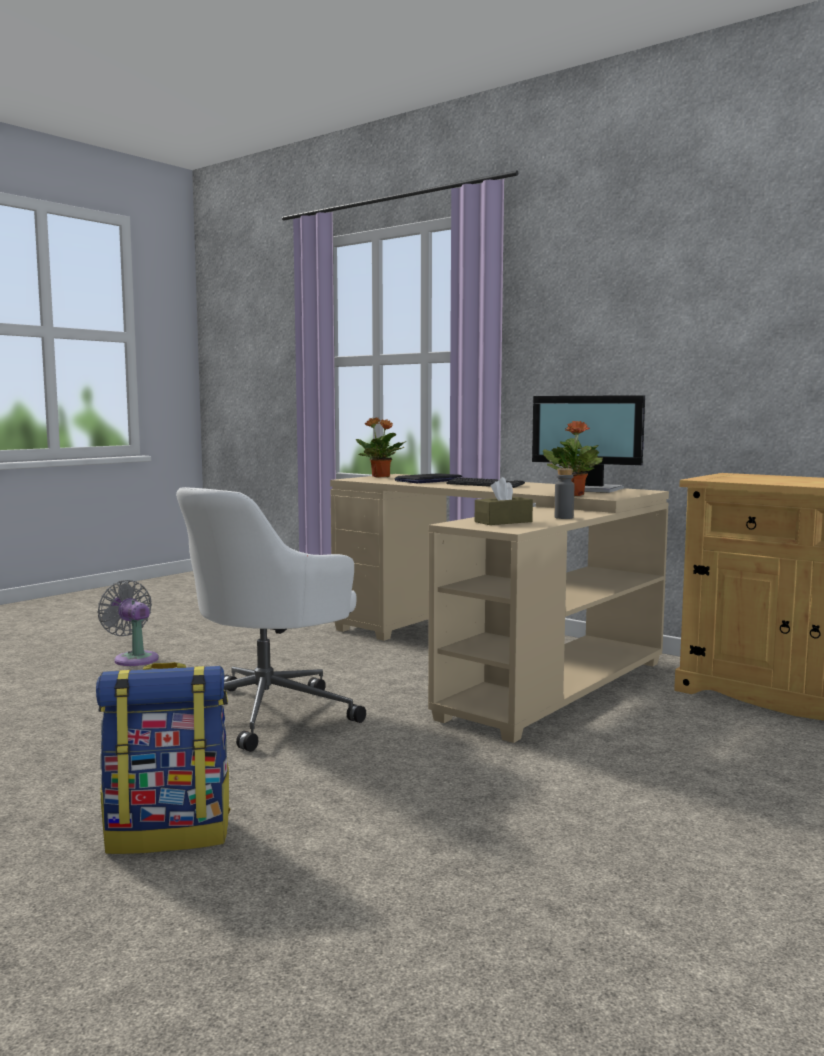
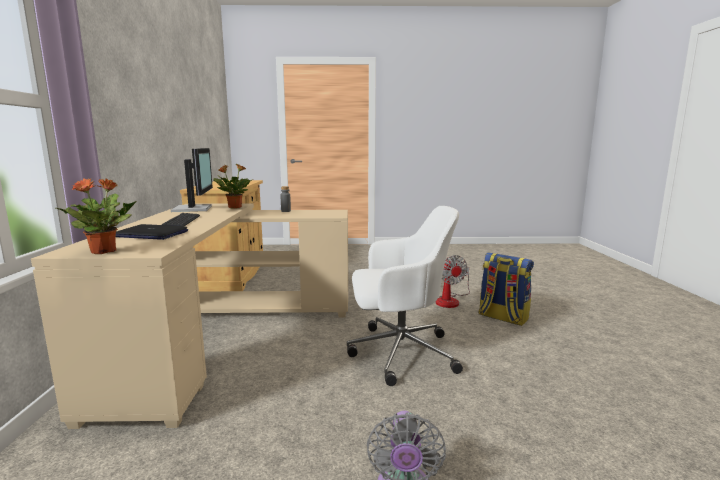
camera: 130 degrees left, 5 degrees up
brown tissue box [475,477,533,525] -> none
none -> fan [436,255,470,308]

